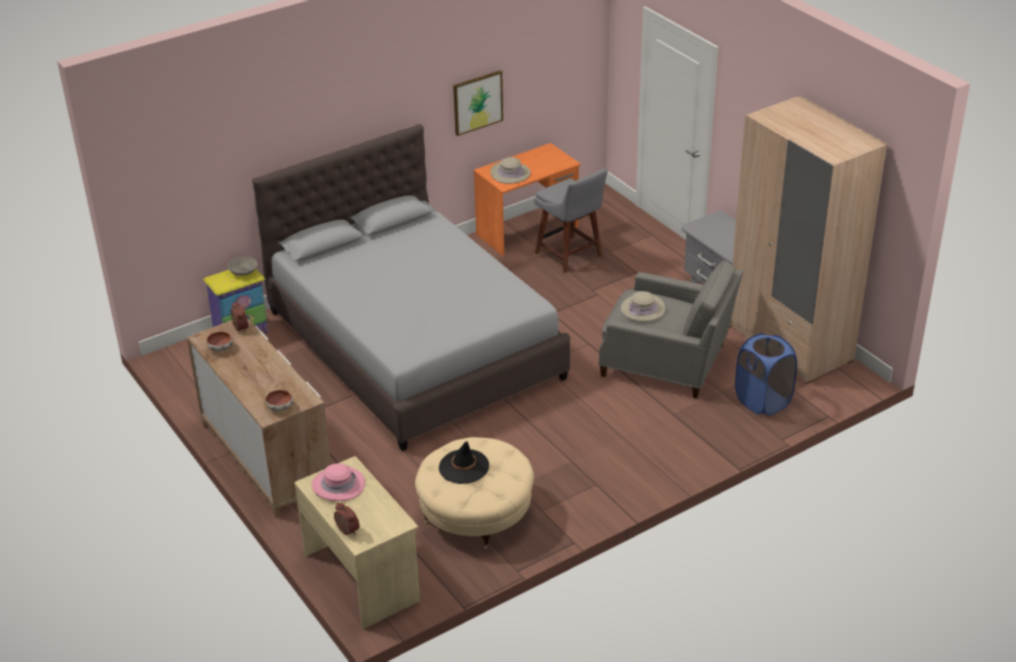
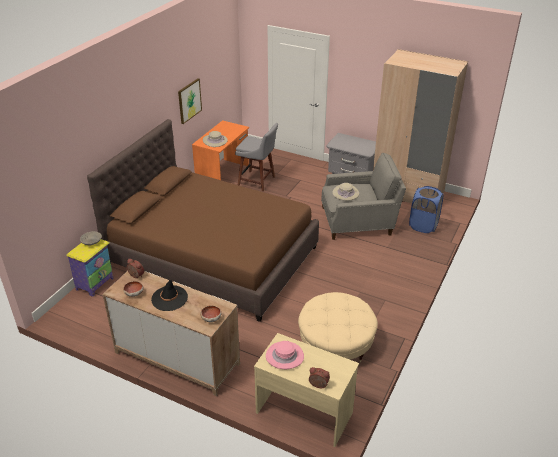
camera: 30 degrees left, 0 degrees up
grey bed [252,124,570,451] -> brown bed [87,119,319,322]
black hat [439,441,489,484] -> black hat moved to [151,279,188,311]

